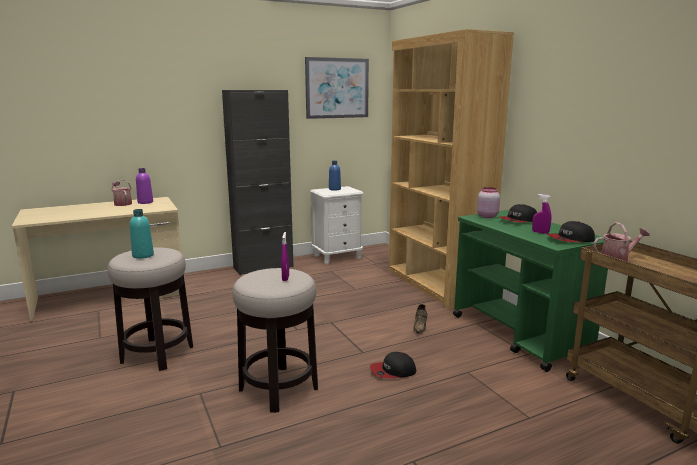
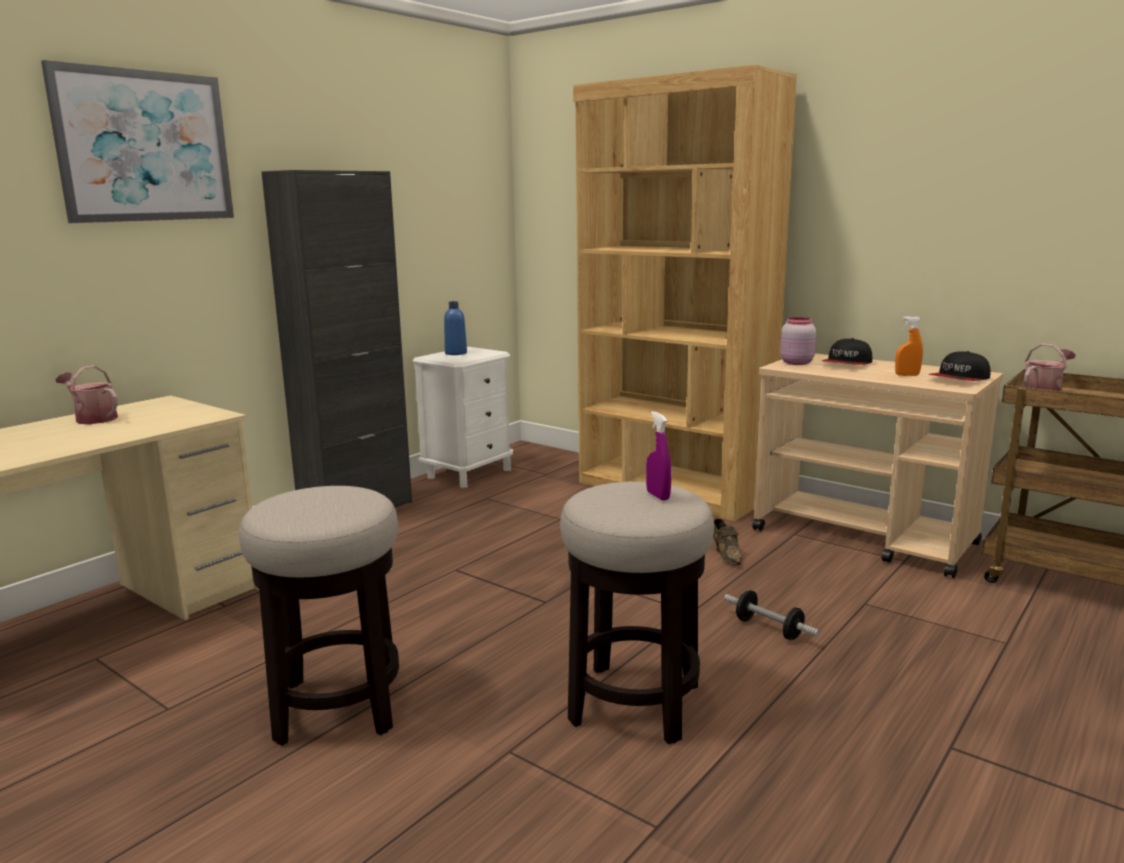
camera: 25 degrees left, 0 degrees up
turquoise bottle [130,209,154,259] -> none
purple bottle [136,168,153,204] -> none
picture [305,57,369,119] -> picture moved to [41,60,234,223]
cap [370,352,416,378] -> dumbbell [724,590,820,640]
green cart [453,210,608,372] -> beige cart [752,354,1003,578]
purple spray bottle [532,194,551,234] -> orange spray bottle [895,316,923,376]

